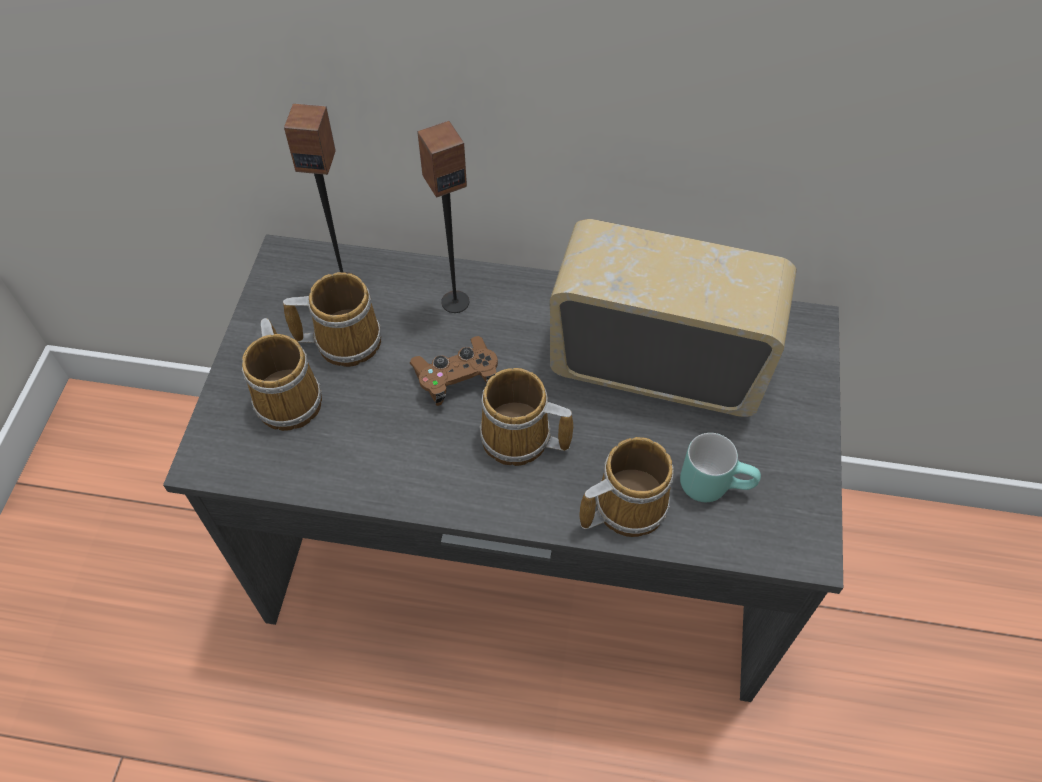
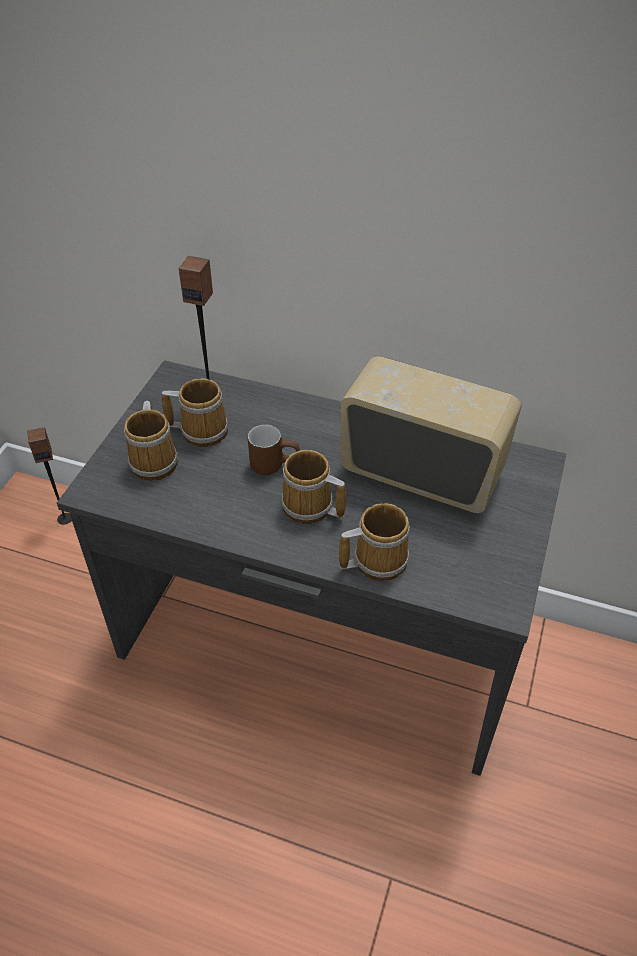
camera: 10 degrees right, 10 degrees down
brown game controller [409,336,498,406] -> brown mug [248,425,300,475]
speaker [417,120,469,313] -> speaker moved to [27,427,72,525]
turquoise mug [680,433,761,502] -> none

